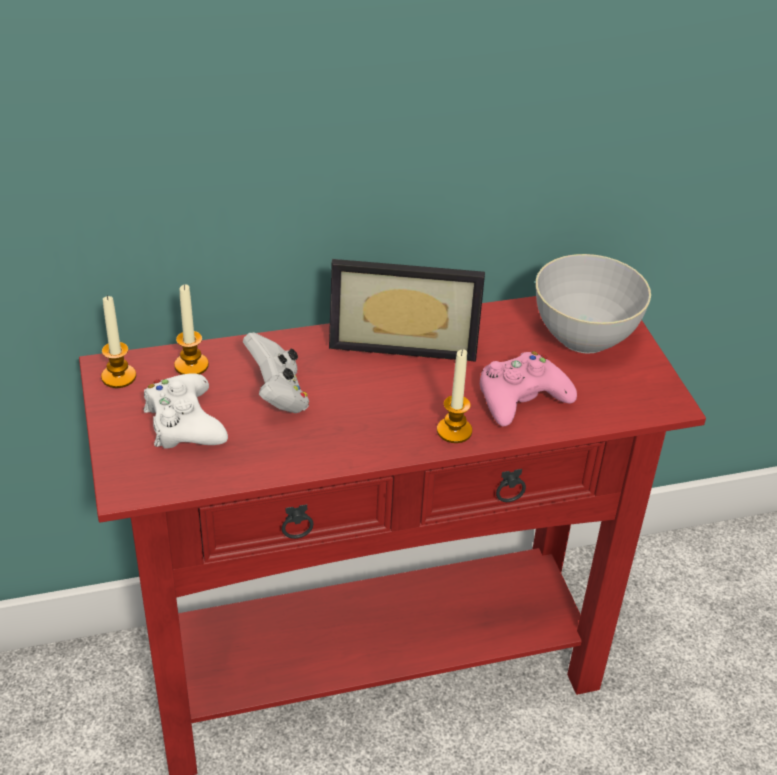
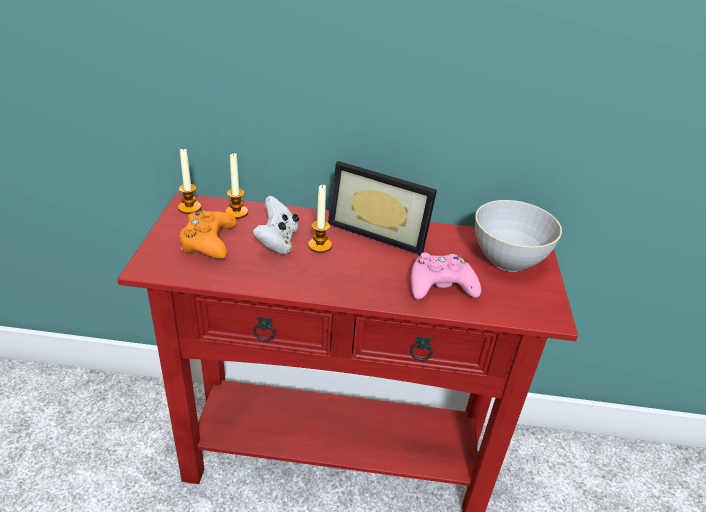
camera: 20 degrees right, 5 degrees down
white game controller [144,374,228,449] -> orange game controller [180,210,237,259]
candle [437,349,472,443] -> candle moved to [308,184,332,253]

